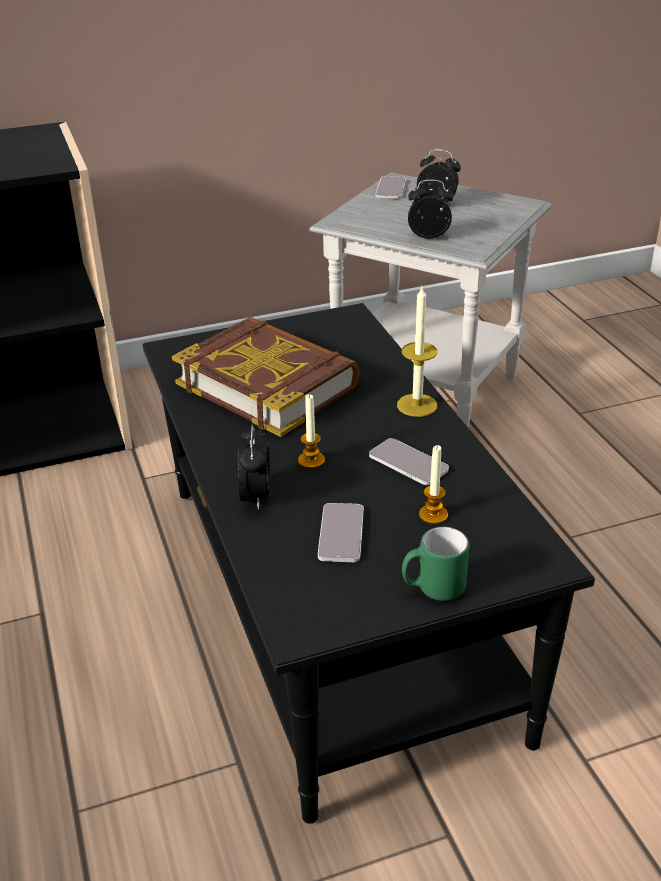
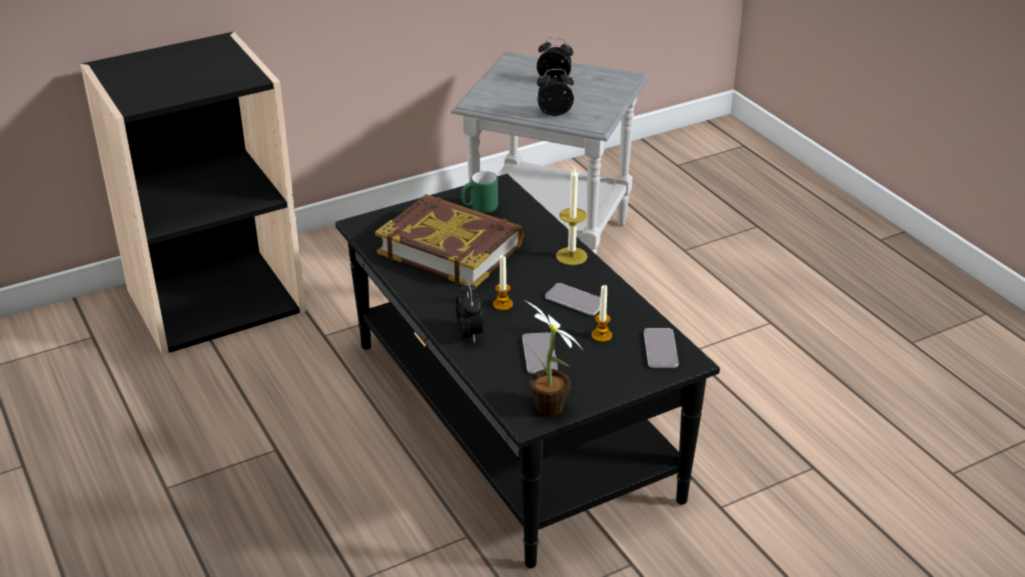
camera: 10 degrees left, 0 degrees up
phone [376,176,406,199] -> phone moved to [644,328,679,368]
green mug [402,527,469,601] -> green mug moved to [461,171,498,213]
none -> potted plant [524,300,584,416]

